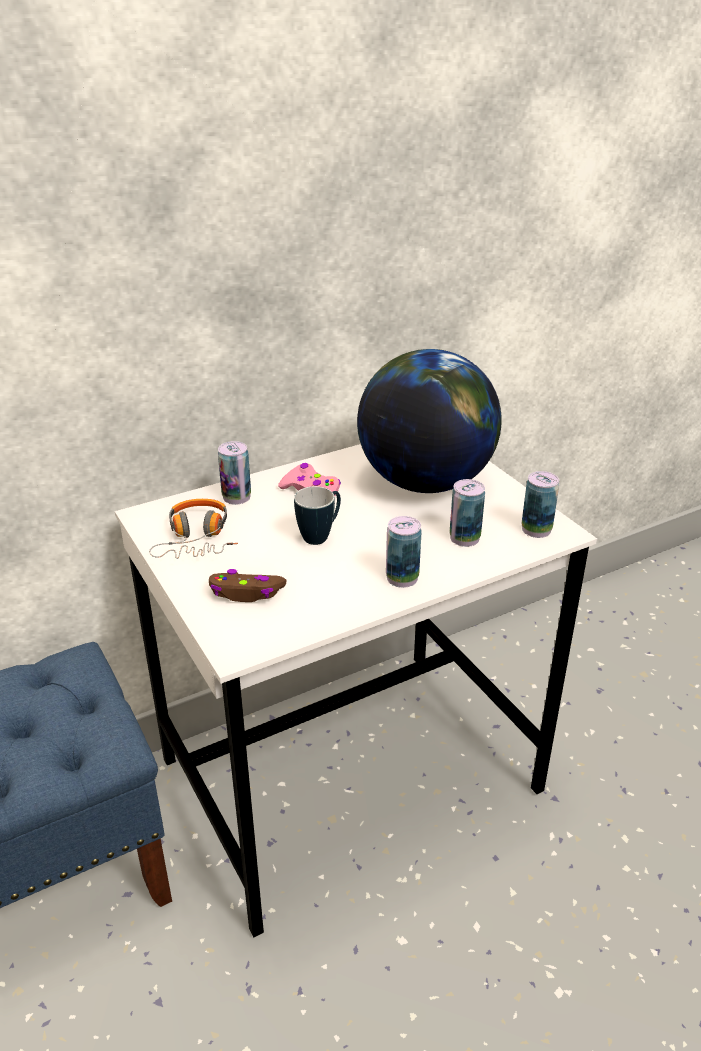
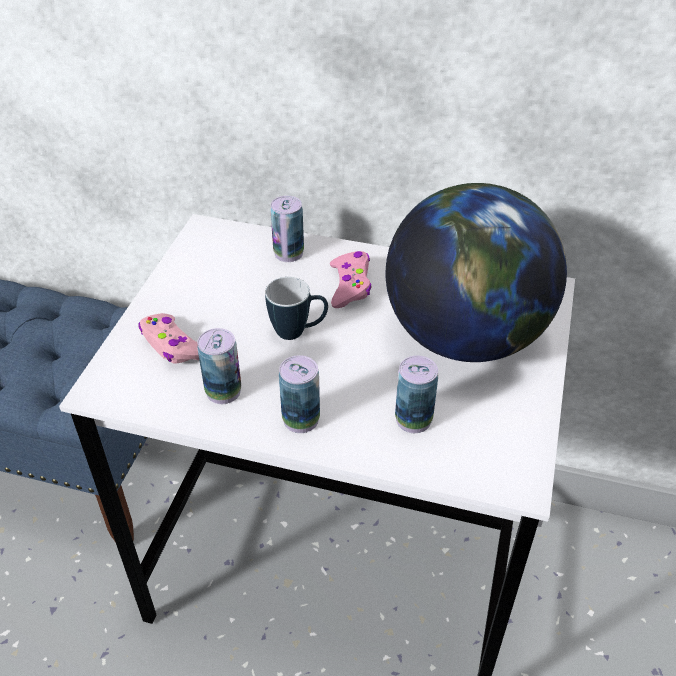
camera: 45 degrees right, 10 degrees up
headphones [149,499,238,559] -> none
brown game controller [209,569,286,602] -> pink game controller [138,313,199,363]
can [522,471,559,538] -> can moved to [197,328,241,404]

